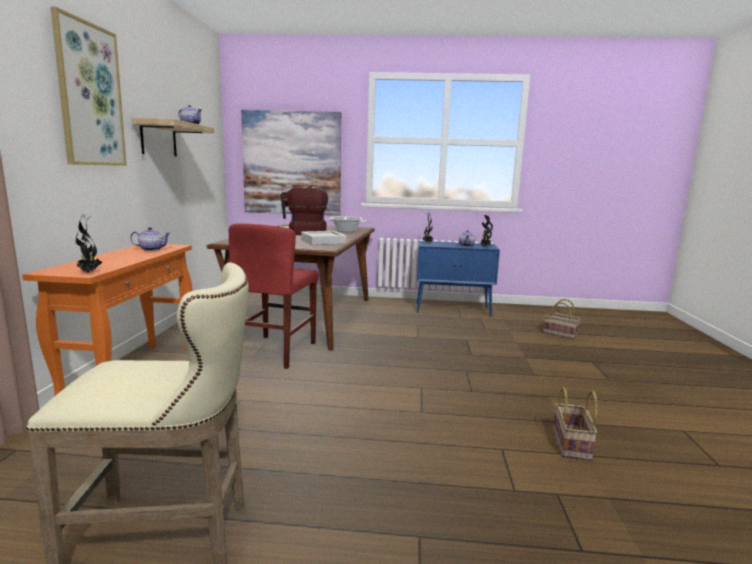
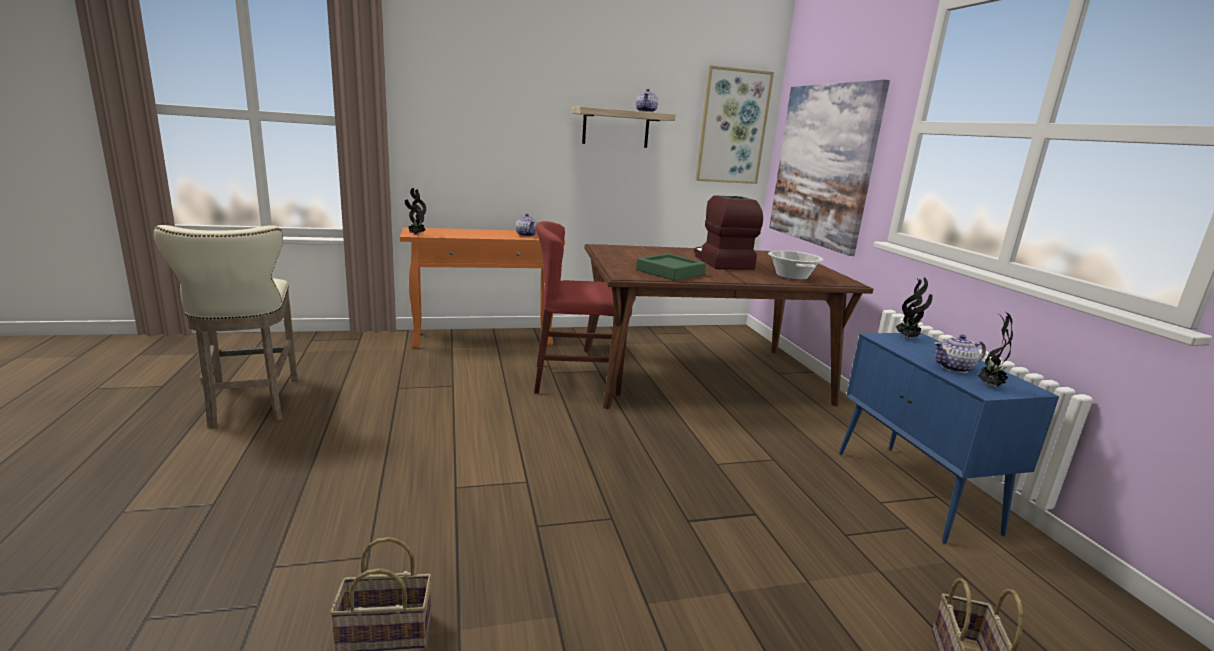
camera: 70 degrees right, 5 degrees up
picture [51,7,127,166] -> picture moved to [695,65,774,184]
grey tray [301,231,346,245] -> green tray [636,253,706,281]

